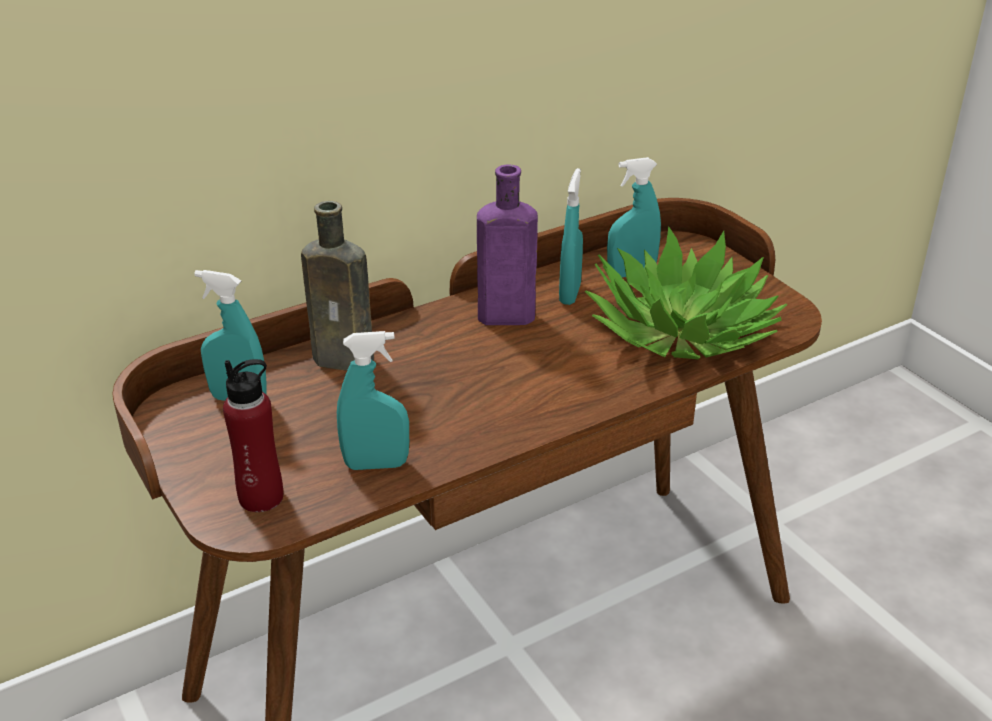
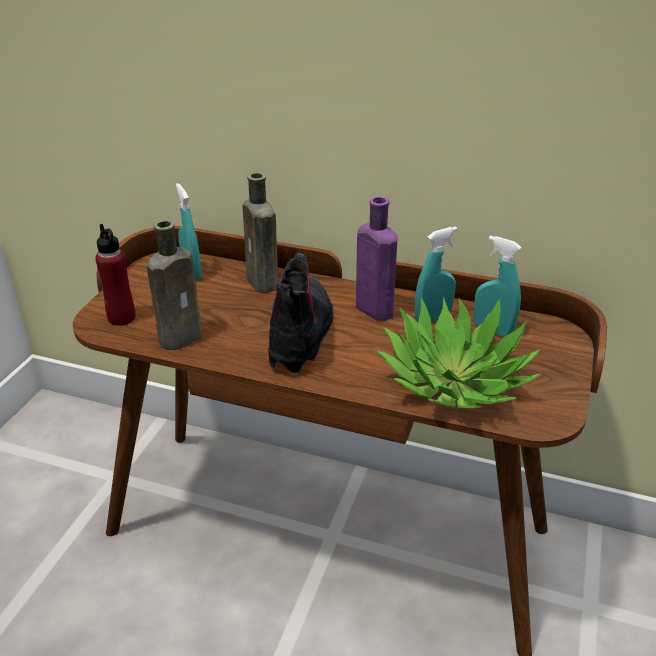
camera: 50 degrees right, 0 degrees up
turquoise spray bottle [337,331,409,470] -> brown bottle [147,220,202,350]
none -> boot [268,253,333,374]

